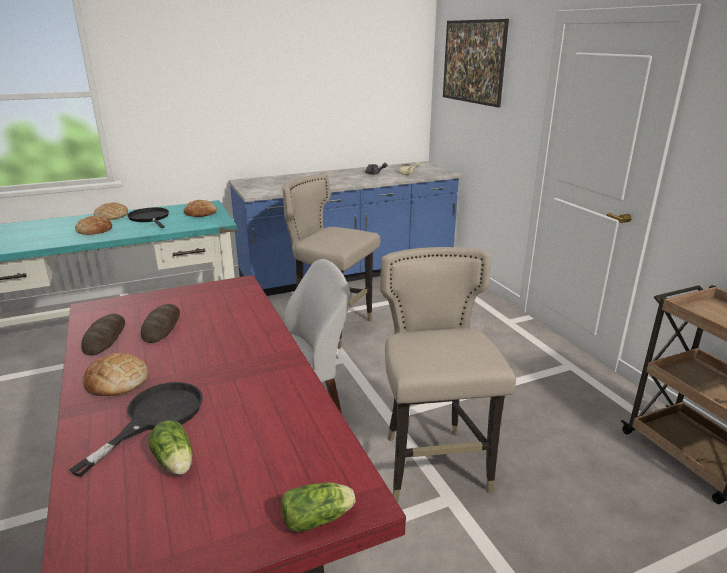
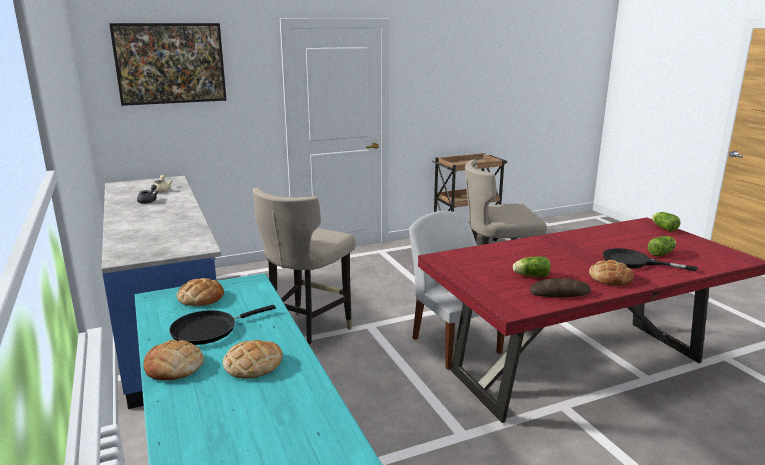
camera: 90 degrees left, 5 degrees down
bread [141,304,180,343] -> lettuce [513,256,551,277]

